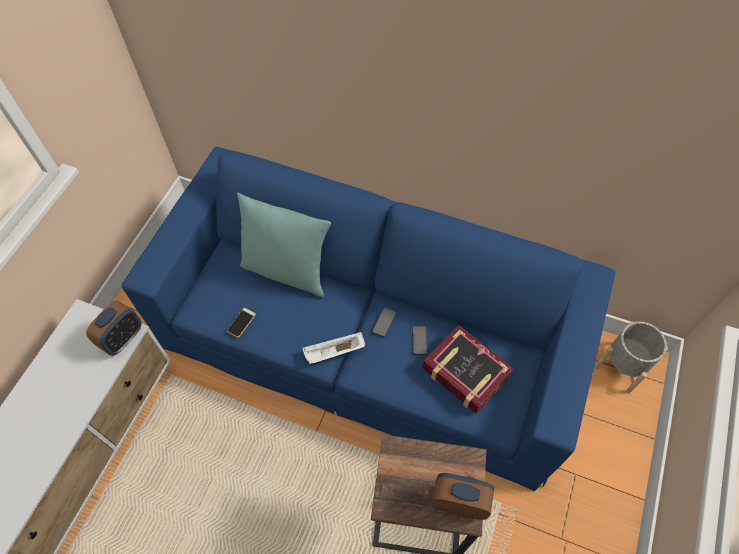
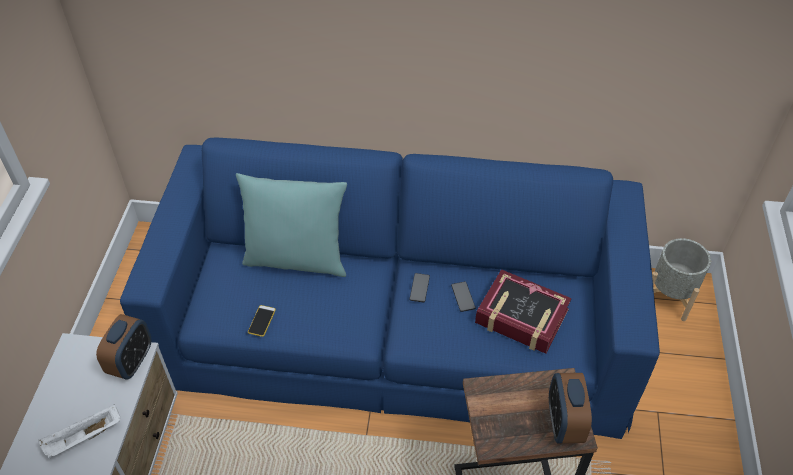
camera: 15 degrees left, 10 degrees down
white tray [303,332,365,364] -> white tray moved to [38,404,120,459]
alarm clock [431,473,494,520] -> alarm clock turned 90 degrees counterclockwise [549,373,592,444]

